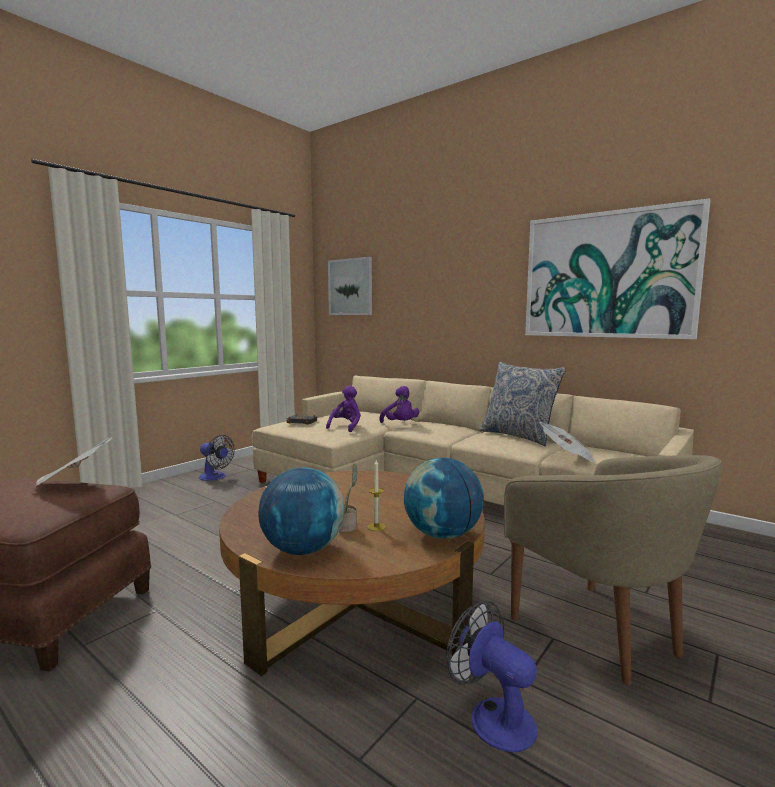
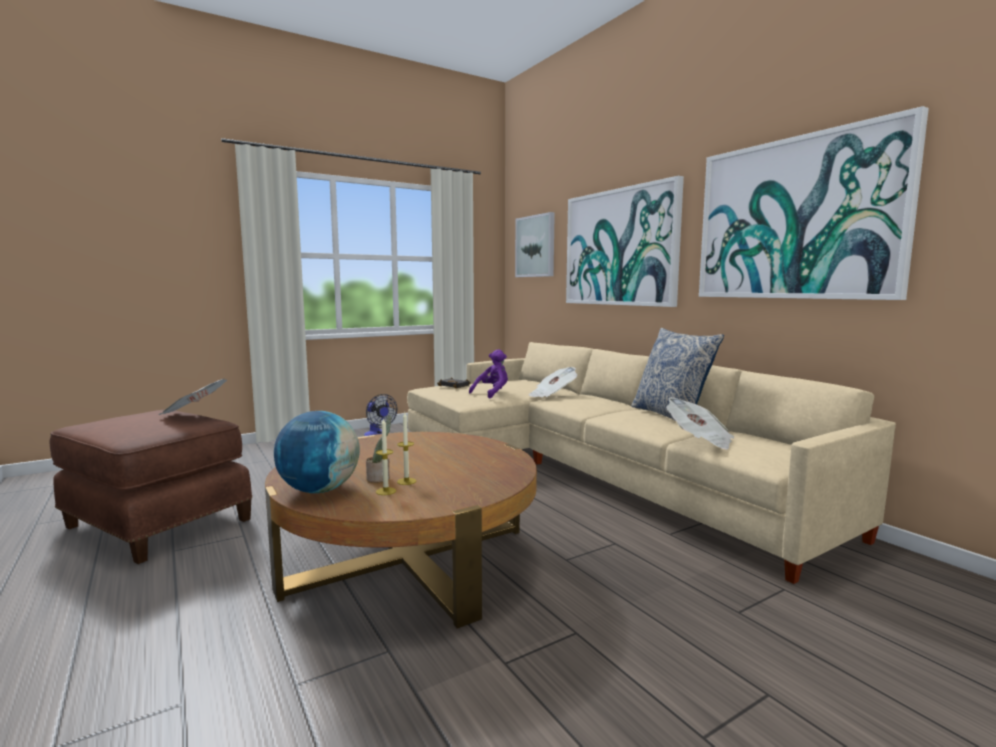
camera: 20 degrees right, 0 degrees up
purple plush toy [379,386,419,423] -> newspaper [528,367,578,397]
globe [404,458,484,539] -> none
fan [446,601,537,753] -> none
beige armchair [504,455,722,685] -> none
none -> candle [376,418,396,495]
none -> picture [566,176,684,307]

